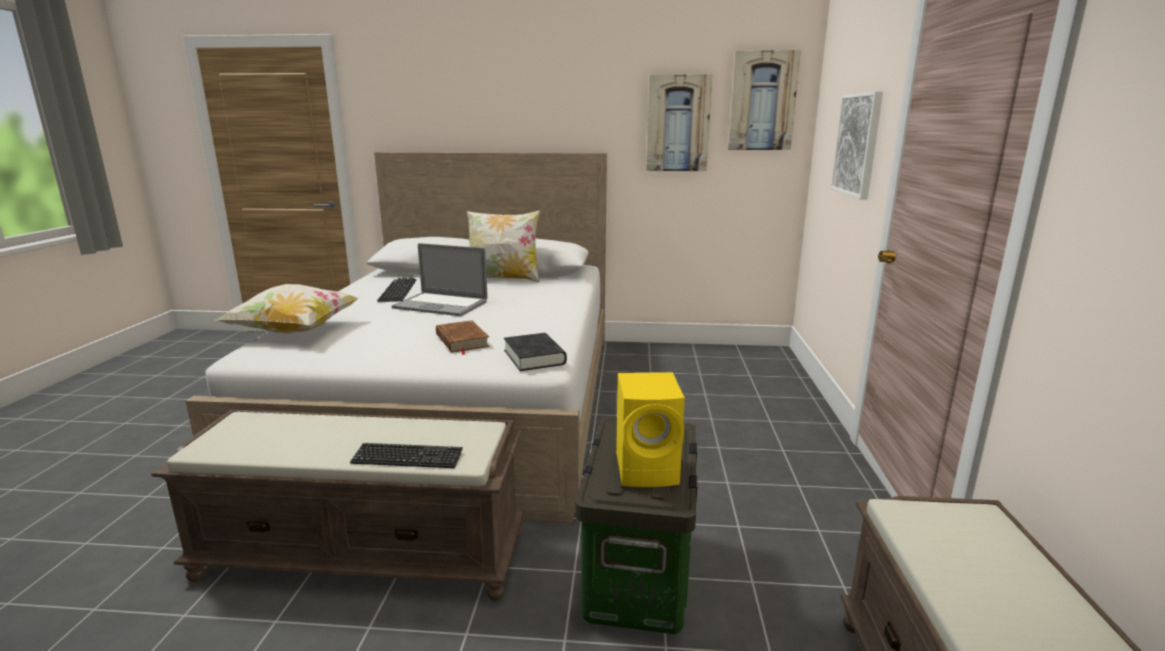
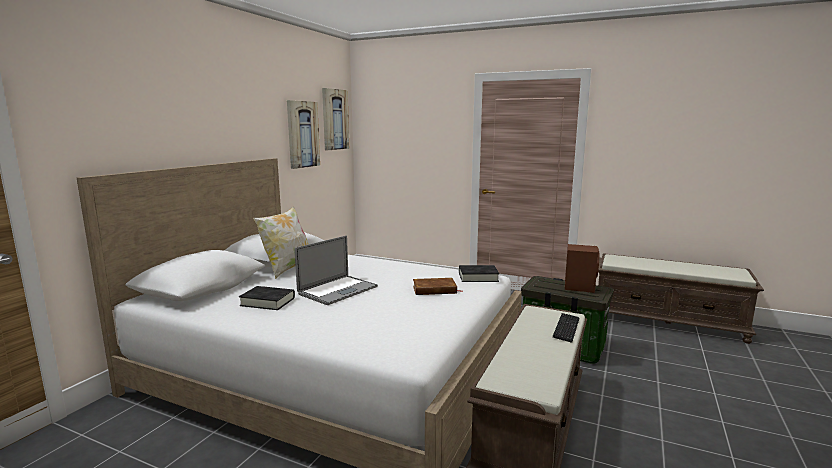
camera: 70 degrees left, 5 degrees down
pillow [216,284,360,334] -> none
keyboard [377,278,416,302] -> black book [239,286,295,310]
yellow speaker [616,372,685,487] -> brown speaker [565,244,599,293]
picture [830,91,883,200] -> none

